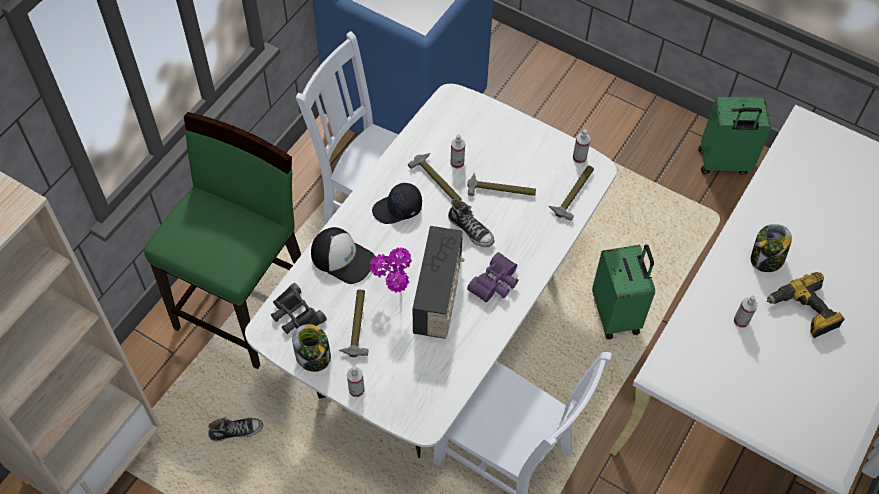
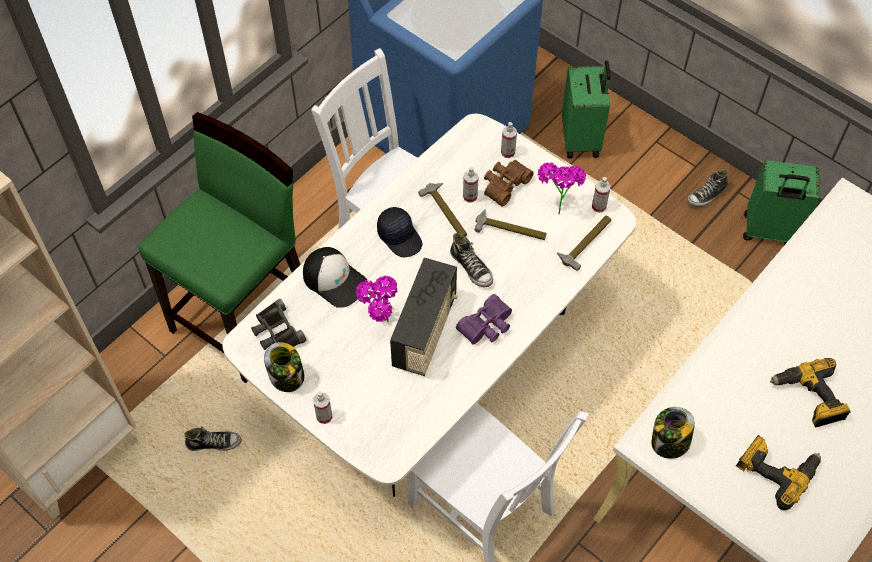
camera: 10 degrees right, 0 degrees up
hammer [339,290,368,357] -> none
black cap [372,183,422,224] -> black cap turned 120 degrees counterclockwise [377,207,423,257]
green suitcase [592,245,655,340] -> green suitcase moved to [562,61,611,159]
spray bottle [734,296,758,328] -> spray bottle moved to [501,122,517,158]
jar [751,224,792,272] -> jar moved to [651,407,695,459]
none -> brown binoculars [484,160,534,207]
none -> potted plant [538,163,586,215]
none -> shoe [687,169,728,207]
none -> power drill [736,435,821,510]

